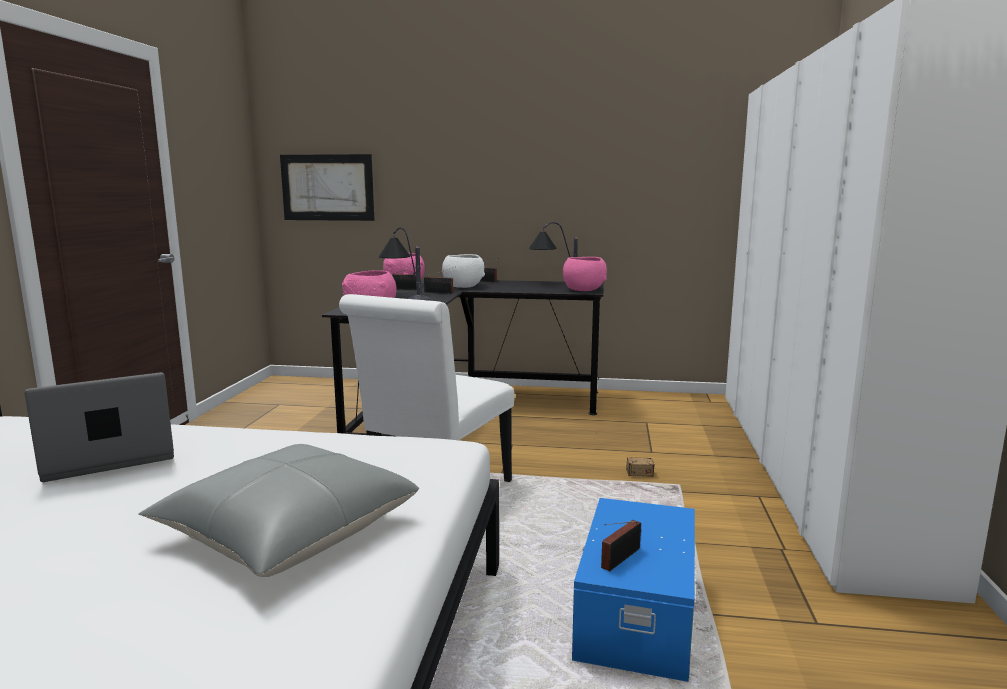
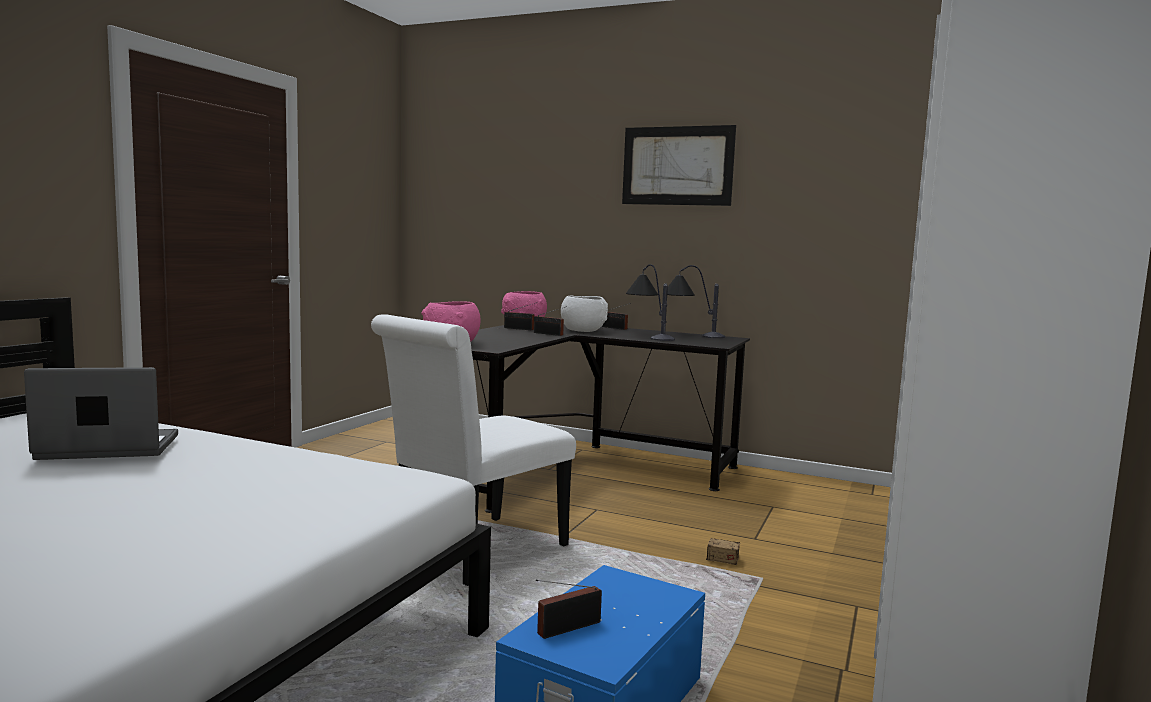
camera: 15 degrees right, 5 degrees down
grey pillow [138,444,419,577] -> none
picture [280,154,374,221] -> picture moved to [622,125,736,206]
table lamp [379,227,430,301] -> table lamp moved to [626,264,675,341]
pink bowl [563,257,607,291] -> none

